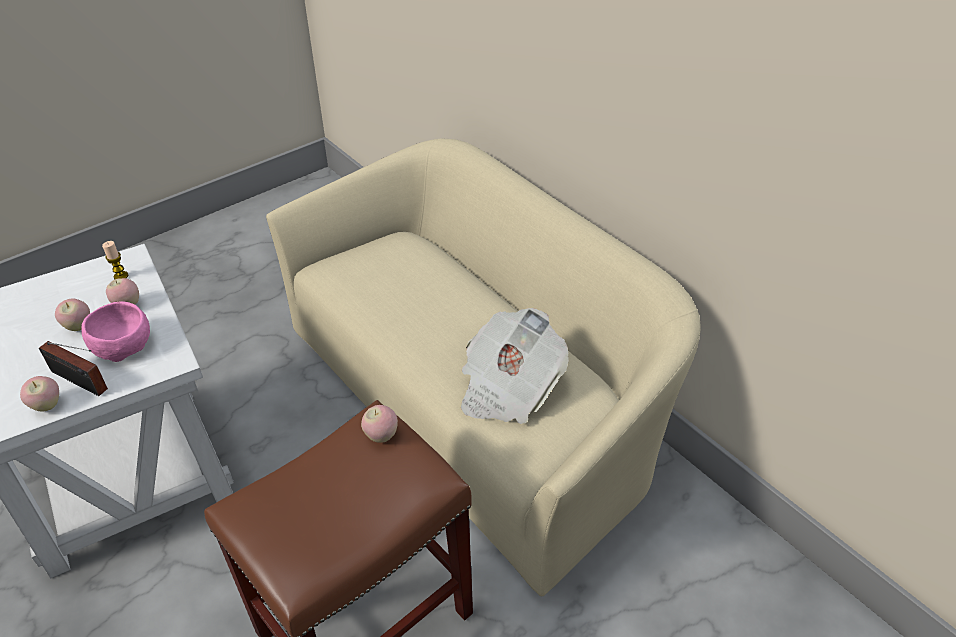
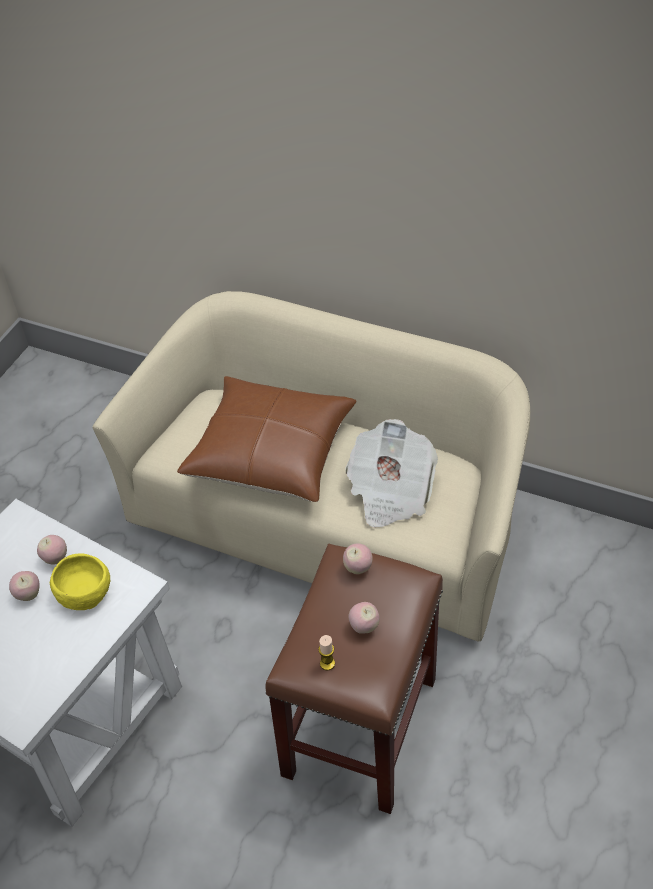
camera: 25 degrees left, 5 degrees up
apple [20,376,59,411] -> apple moved to [348,602,380,634]
radio [39,341,108,396] -> none
pink bowl [81,301,150,362] -> yellow bowl [50,553,110,610]
candle [102,241,128,279] -> candle moved to [318,635,335,671]
none -> brown pillow [177,376,356,502]

